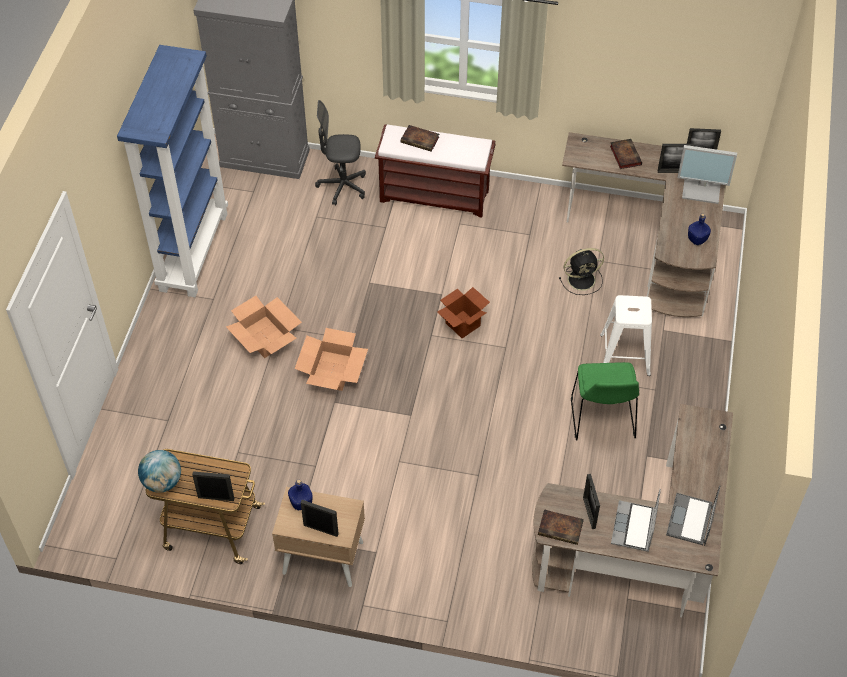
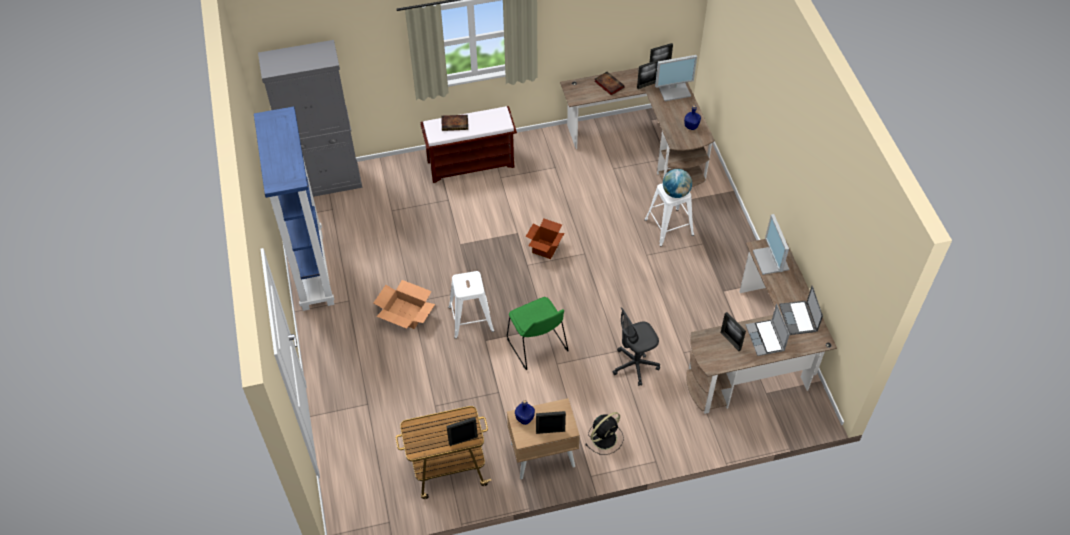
camera: 25 degrees left, 0 degrees up
globe [138,450,181,493] -> globe moved to [663,169,692,198]
cardboard box [295,328,368,391] -> white stool [448,271,494,339]
grey office chair [315,100,366,205] -> grey office chair moved to [613,307,660,386]
book [538,509,584,545] -> none
black fan [559,248,604,295] -> black fan moved to [585,412,624,455]
green chair [571,362,639,441] -> green chair moved to [507,297,569,370]
none -> monitor [753,214,789,275]

